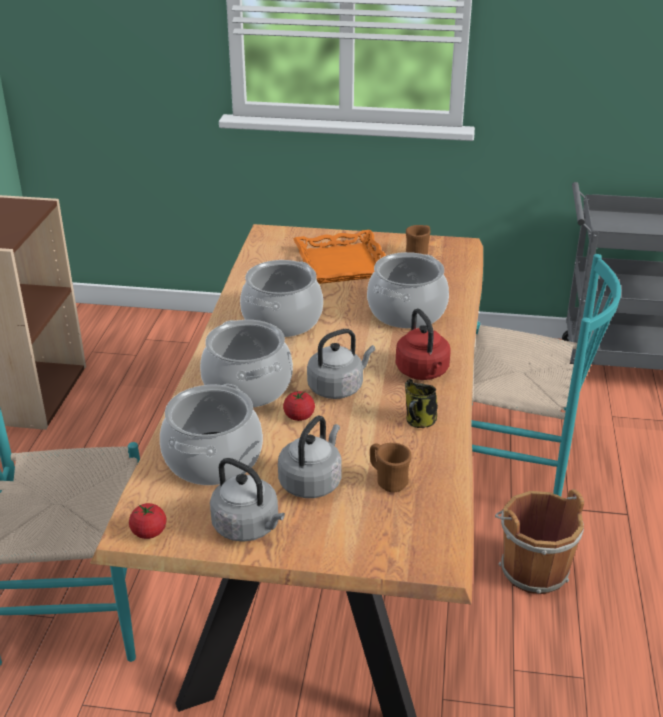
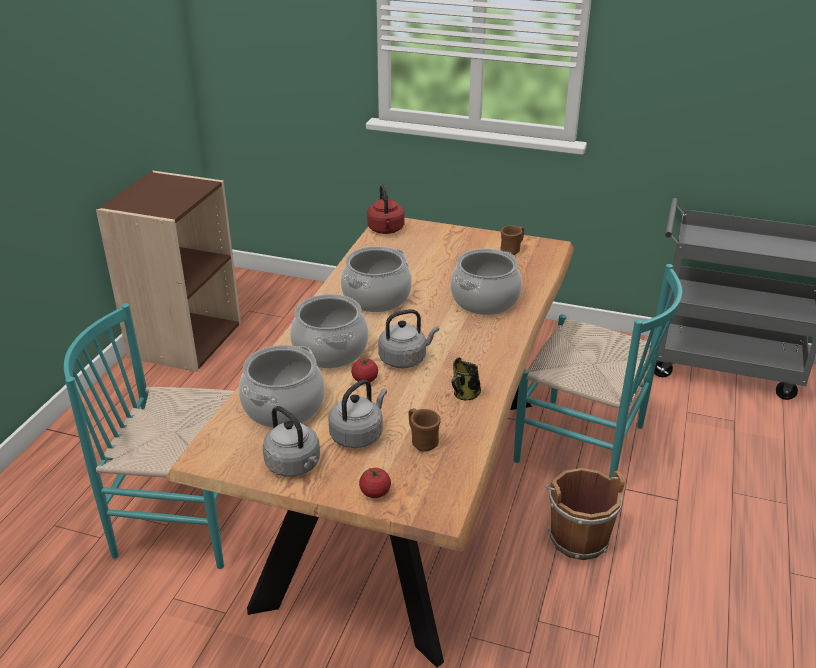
camera: 10 degrees right, 0 degrees up
tomato [129,503,167,539] -> tomato moved to [359,468,391,498]
orange tray [293,230,386,284] -> none
red kettle [396,308,450,380] -> red kettle moved to [367,184,404,234]

